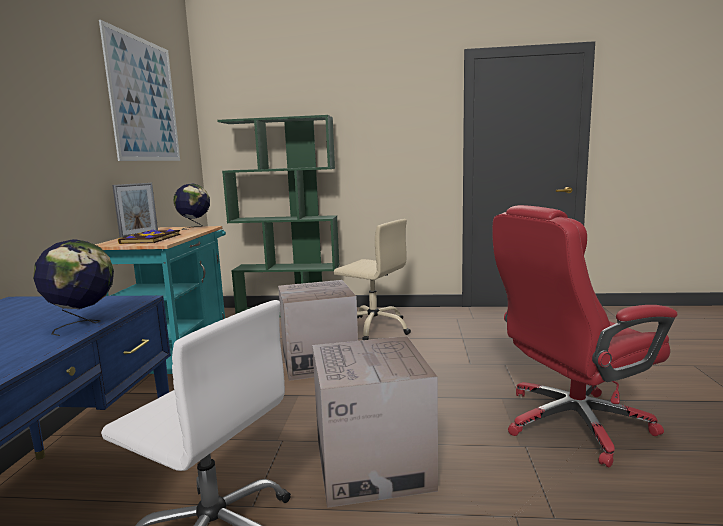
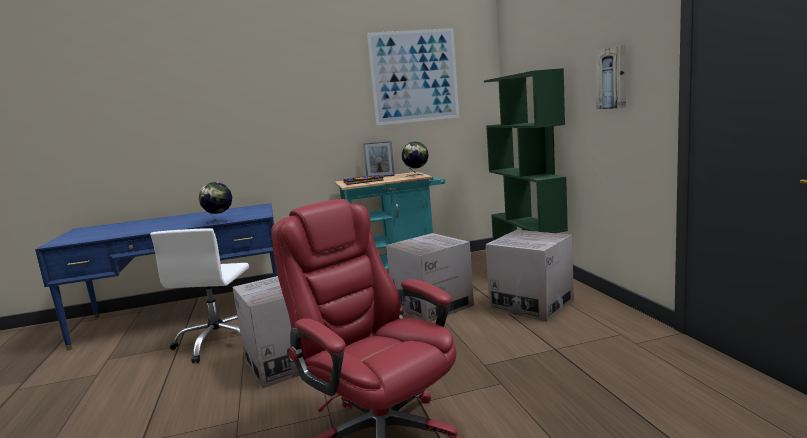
camera: 70 degrees right, 0 degrees up
beige office chair [334,219,411,340] -> cardboard box [486,230,574,322]
none -> picture [595,45,626,109]

